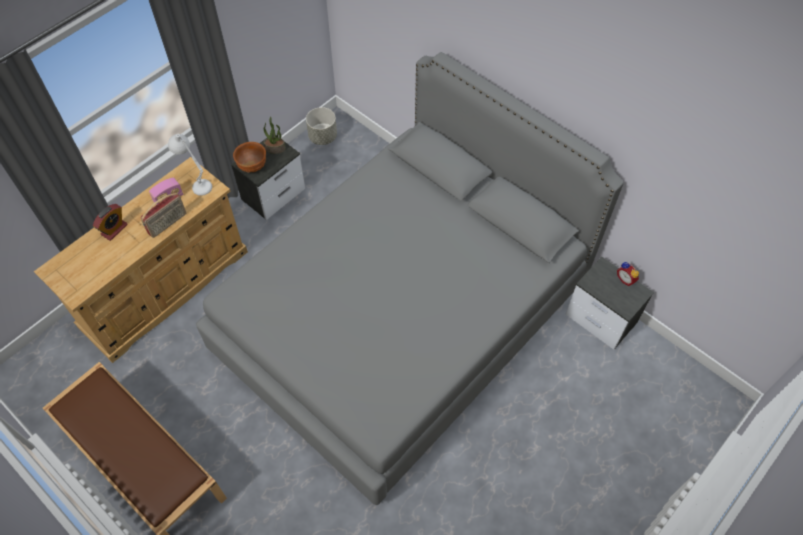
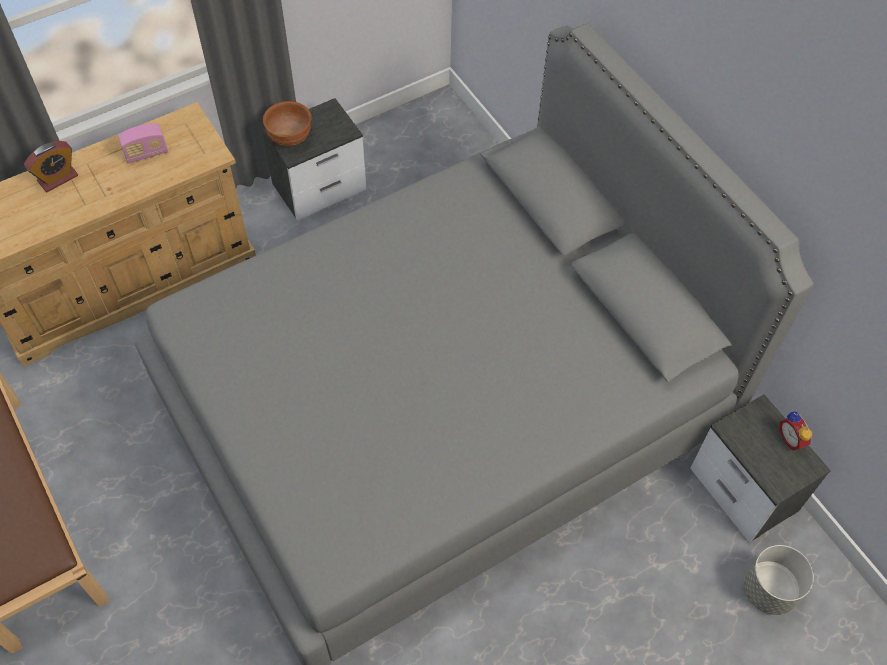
camera: 15 degrees right, 0 degrees up
radio [140,192,186,238] -> none
white table lamp [168,134,212,196] -> none
potted plant [264,117,286,154] -> none
grey planter [306,107,337,145] -> grey planter moved to [744,545,814,615]

